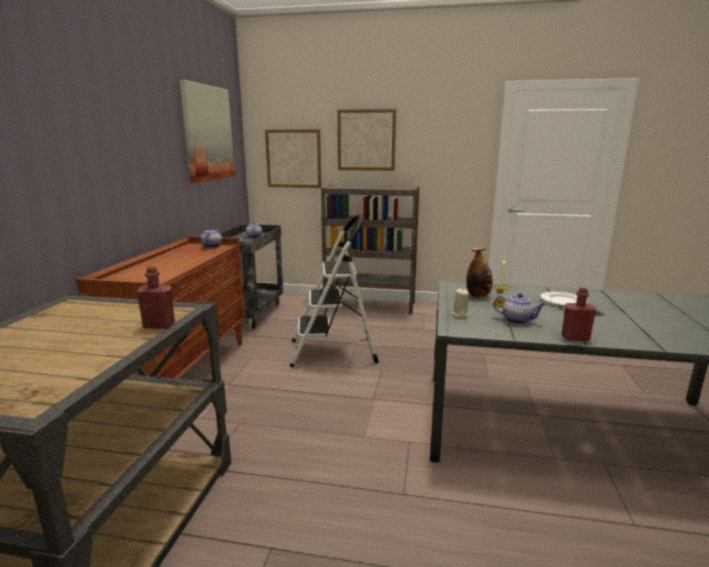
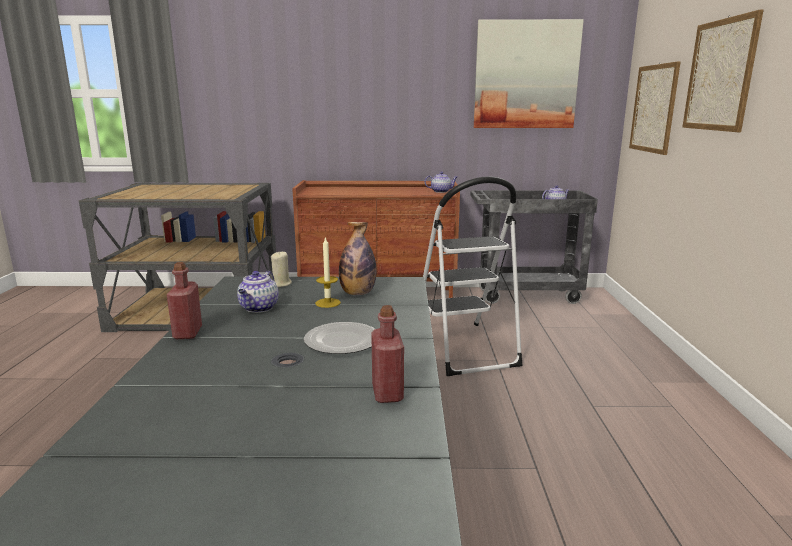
camera: 80 degrees right, 0 degrees up
red bottle [136,267,175,329] -> red bottle moved to [371,305,404,403]
grey bookcase [321,185,419,314] -> none

